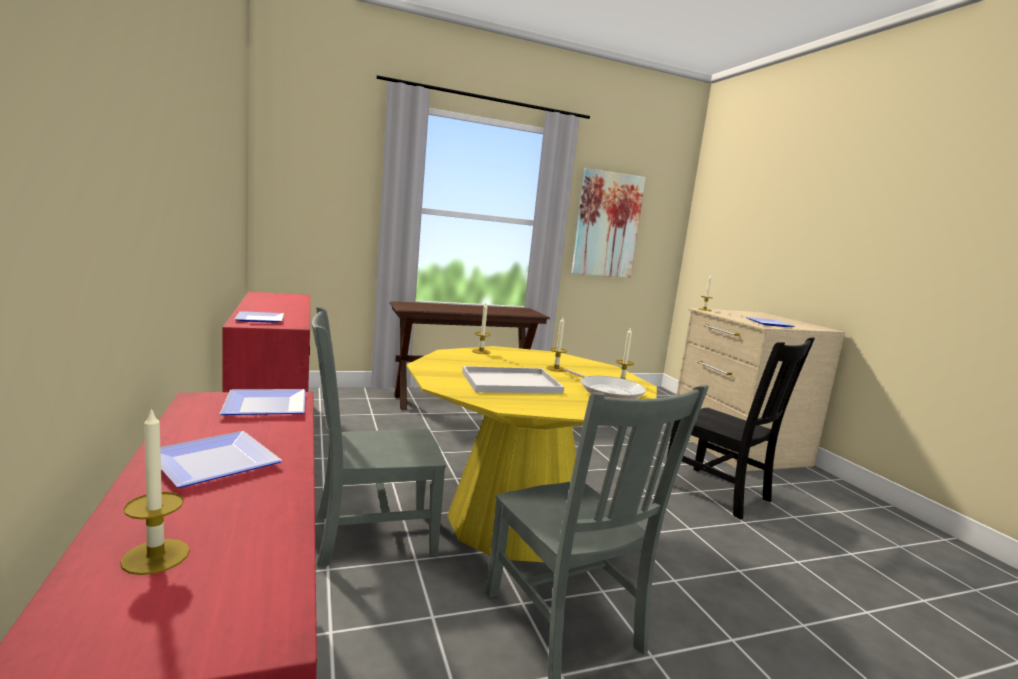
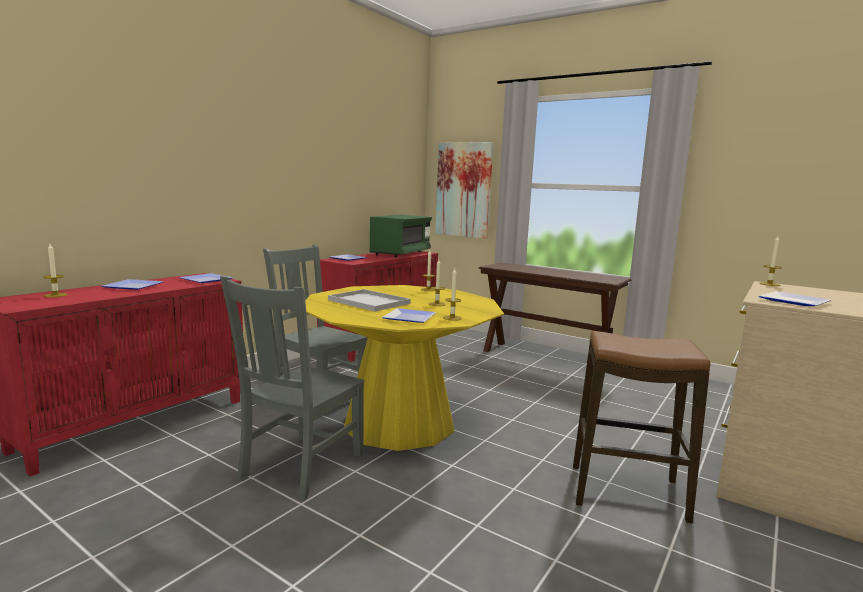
camera: 55 degrees right, 0 degrees up
frying pan [564,368,646,399] -> plate [382,308,436,323]
picture [572,168,646,278] -> picture moved to [435,142,493,239]
black chair [667,337,815,519] -> stool [573,331,710,523]
none -> green microwave [370,215,432,257]

